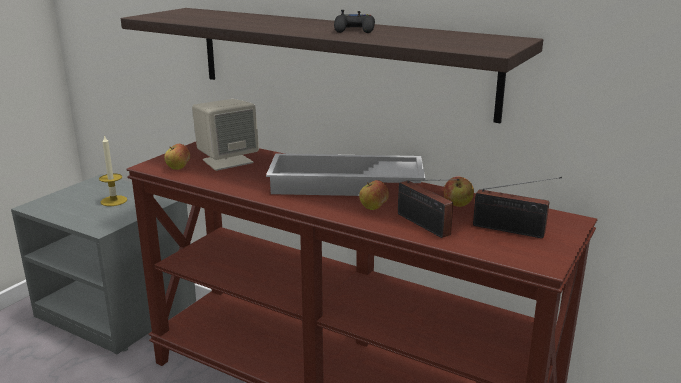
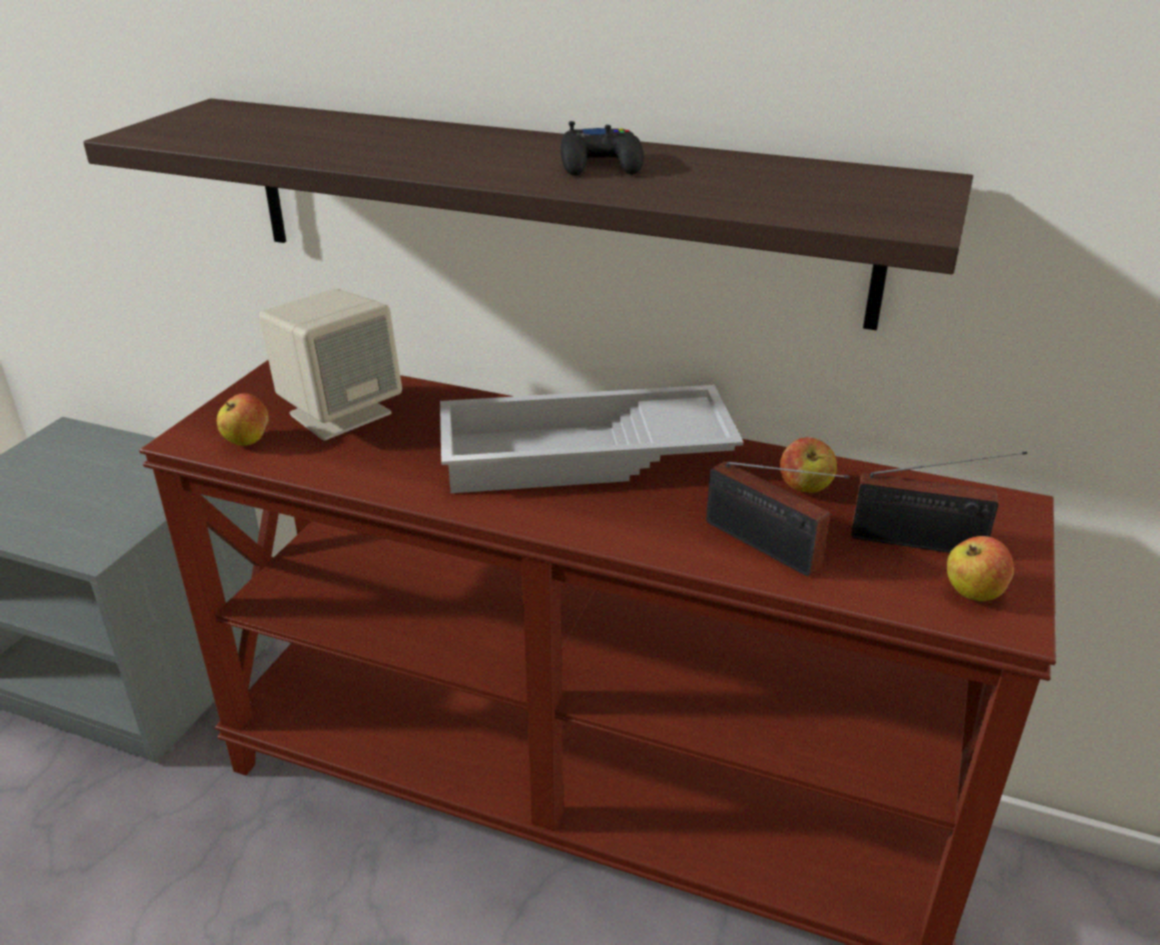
camera: 10 degrees left, 10 degrees up
candle [99,135,127,206] -> none
apple [359,180,389,210] -> apple moved to [947,536,1014,601]

